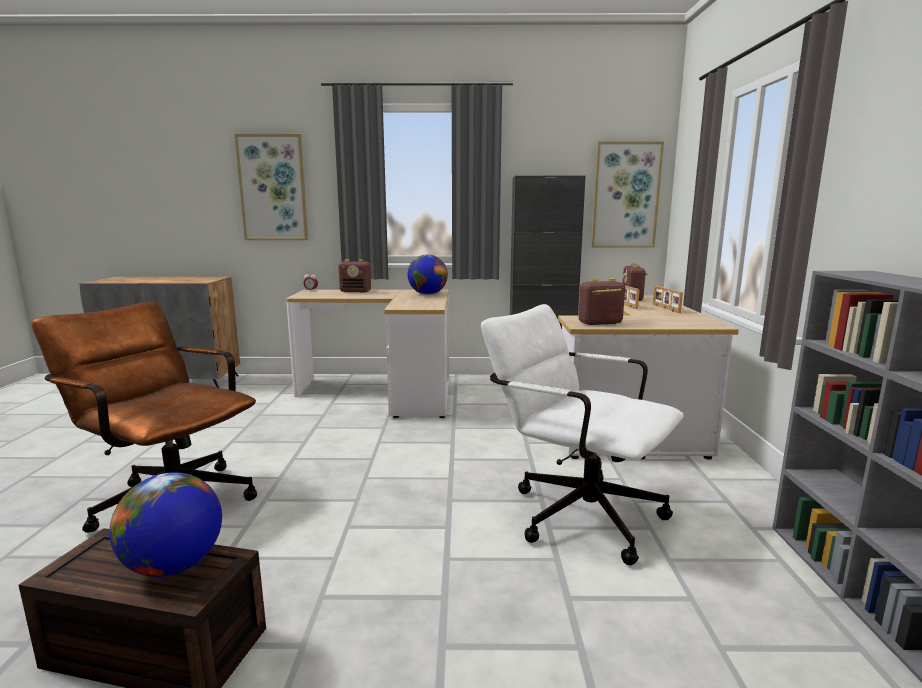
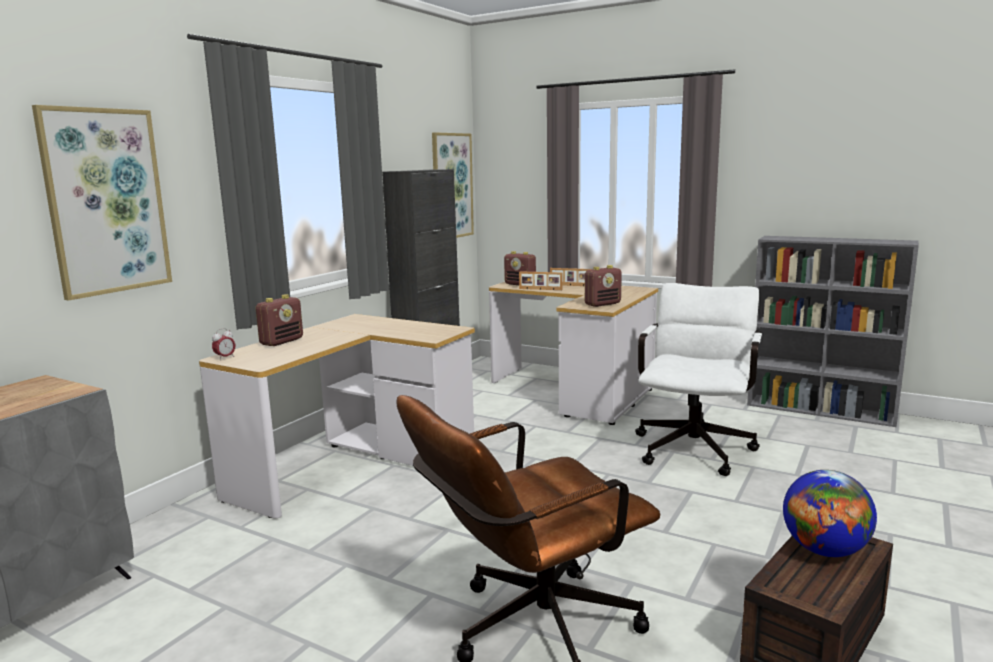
camera: 60 degrees left, 0 degrees up
globe [408,254,448,295] -> none
white office chair [481,304,684,565] -> white office chair turned 135 degrees clockwise [635,283,762,476]
radio [578,278,625,325] -> radio turned 135 degrees counterclockwise [585,265,622,307]

